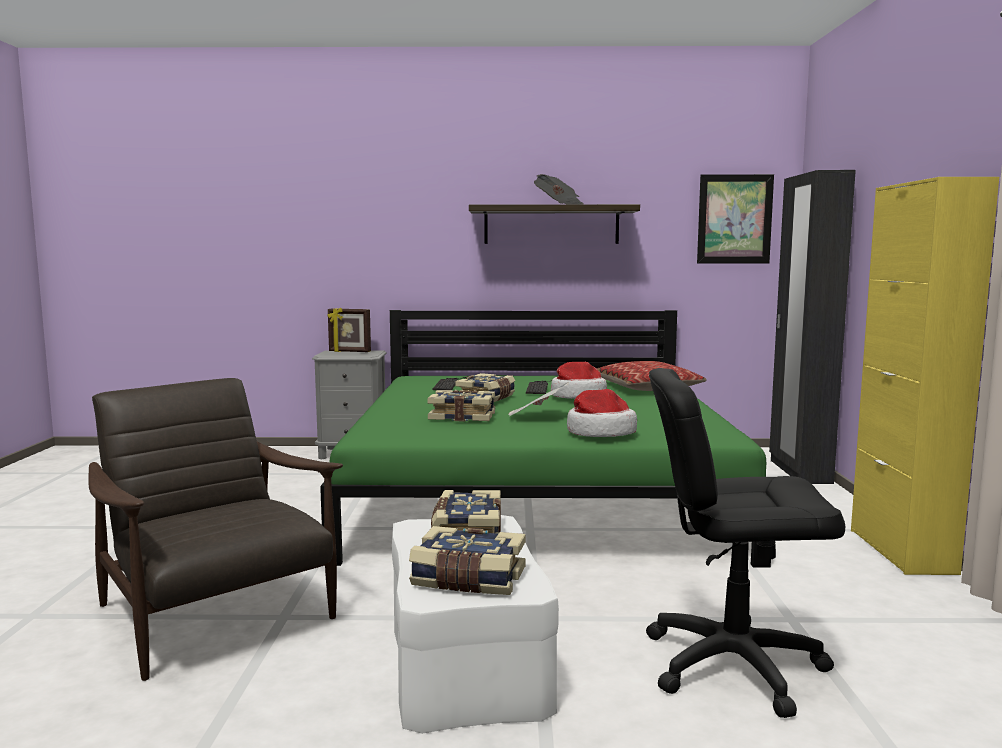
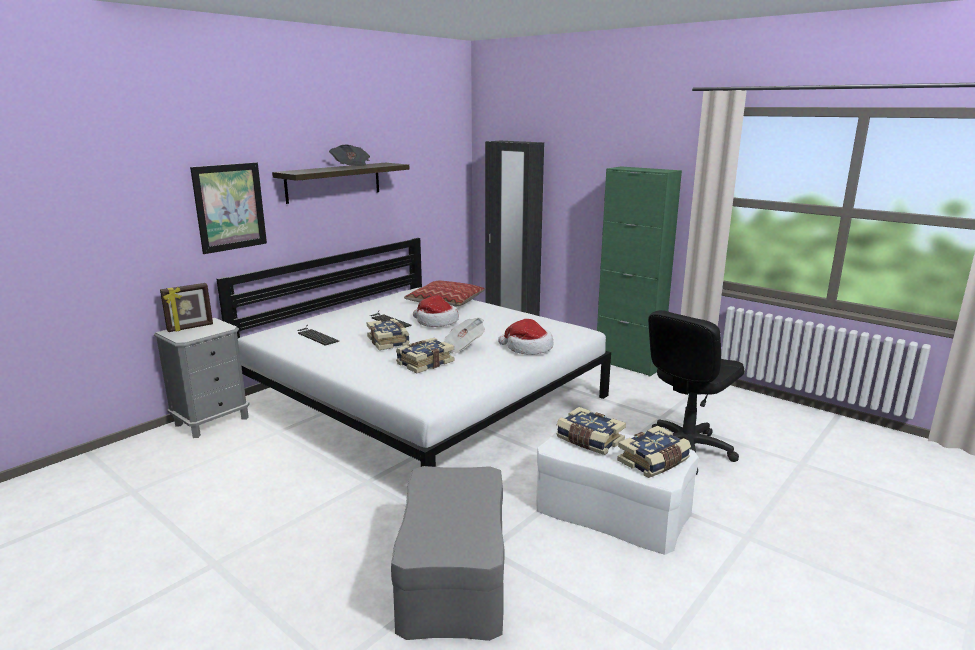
camera: 50 degrees left, 10 degrees up
brown armchair [88,378,343,681] -> grey ottoman [391,466,504,641]
green bed [320,310,771,568] -> white bed [217,238,611,467]
picture [697,174,774,264] -> picture moved to [190,162,267,254]
yellow cabinet [851,177,999,575] -> green cabinet [597,166,682,377]

